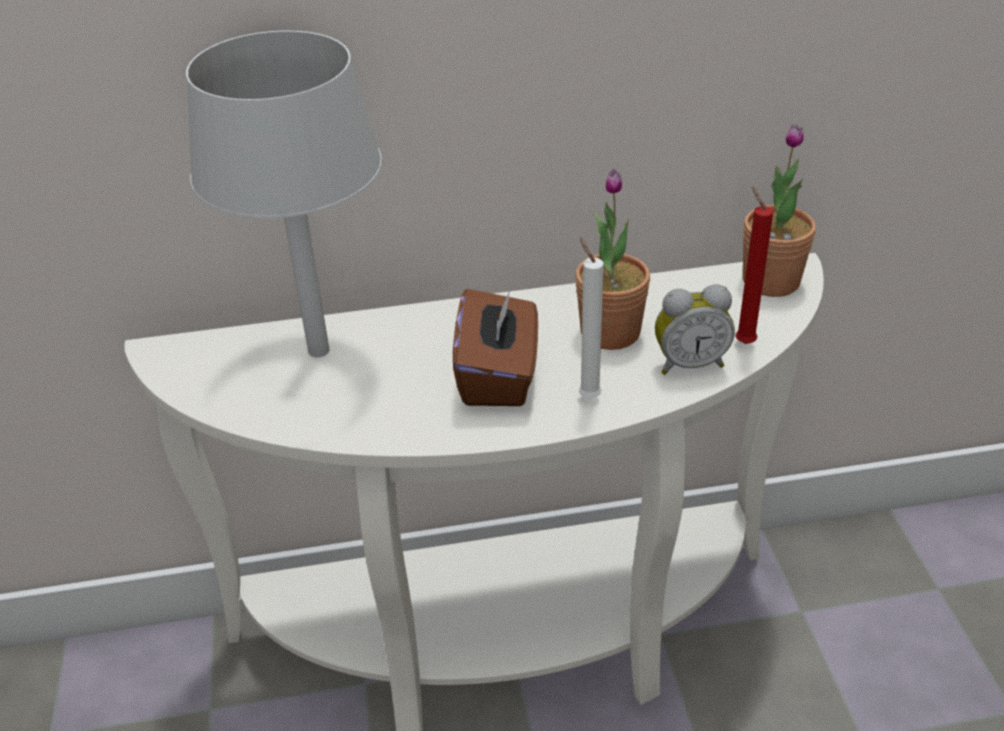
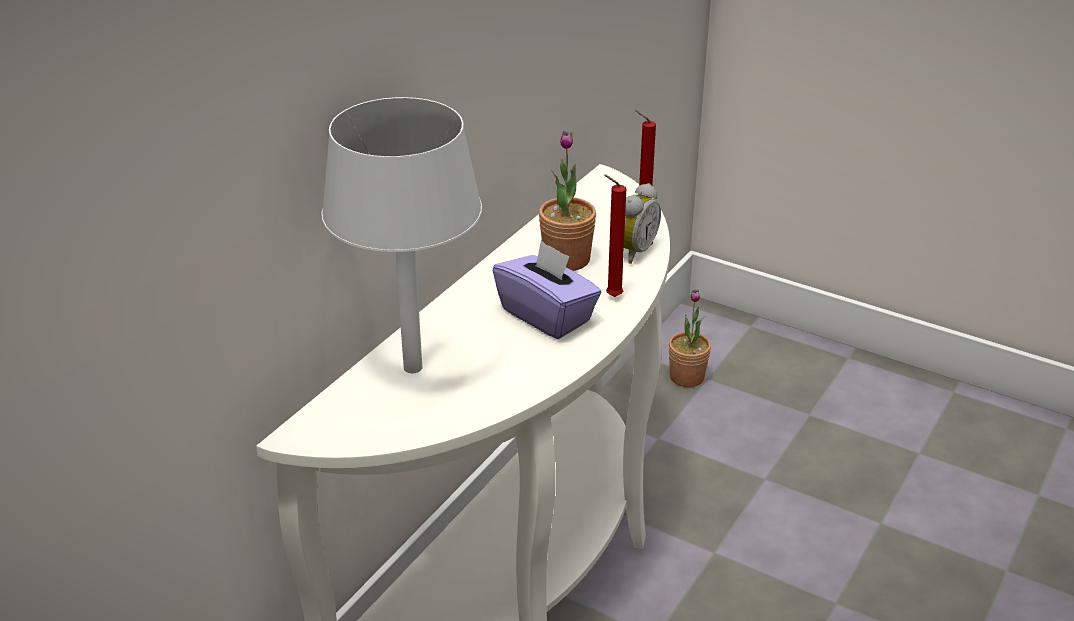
camera: 50 degrees left, 5 degrees down
brown tissue box [453,286,538,406] -> purple tissue box [493,240,601,339]
white candle [579,237,604,398] -> red candle [604,174,626,297]
potted plant [743,124,816,297] -> potted plant moved to [669,289,711,387]

